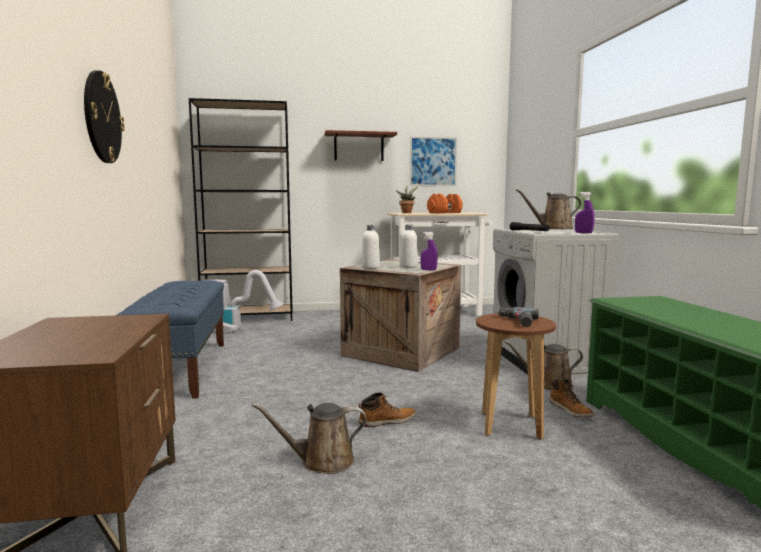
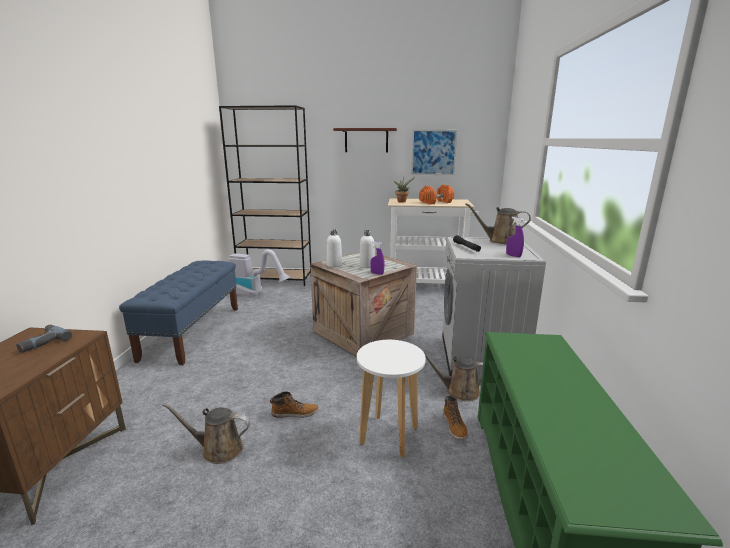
camera: 15 degrees right, 10 degrees up
wall clock [84,70,125,163] -> none
brown stool [476,313,556,440] -> white stool [357,340,426,457]
power drill [497,307,539,327] -> power drill moved to [17,325,73,353]

